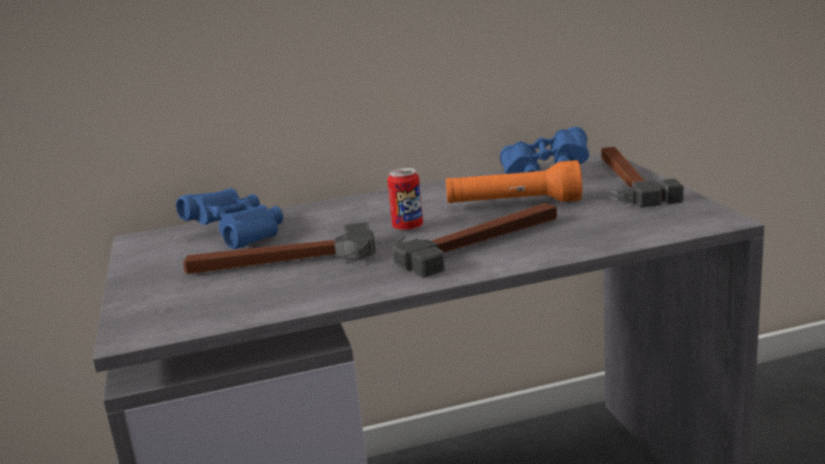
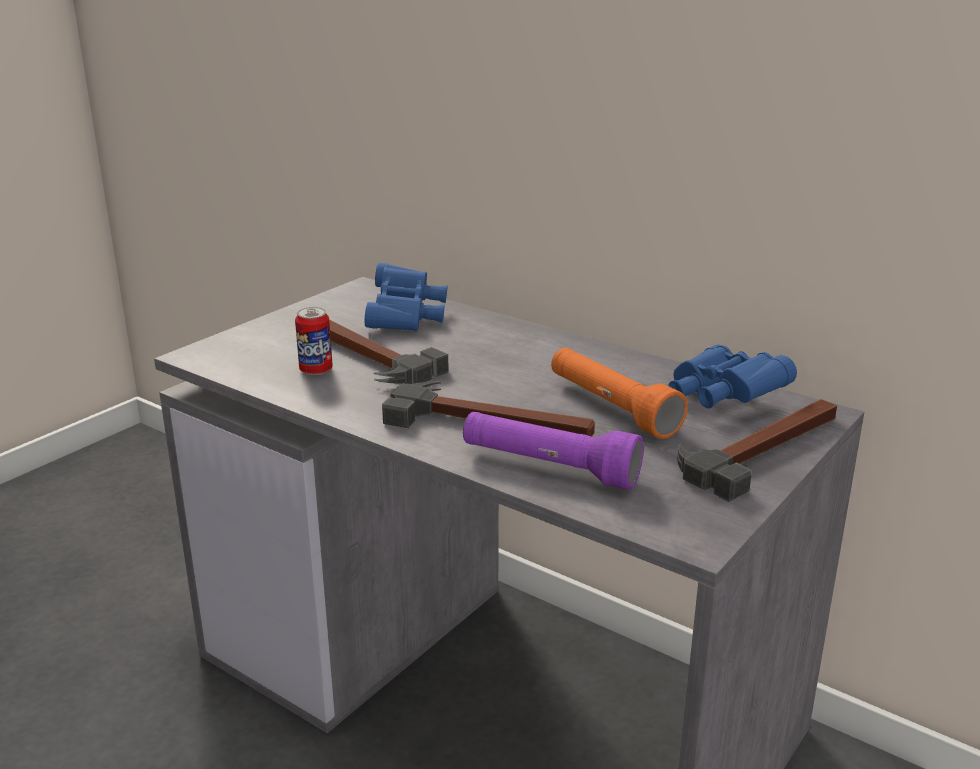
camera: 50 degrees right, 5 degrees up
can [387,168,423,232] -> can moved to [295,307,333,375]
none -> purple flashlight [463,412,644,490]

